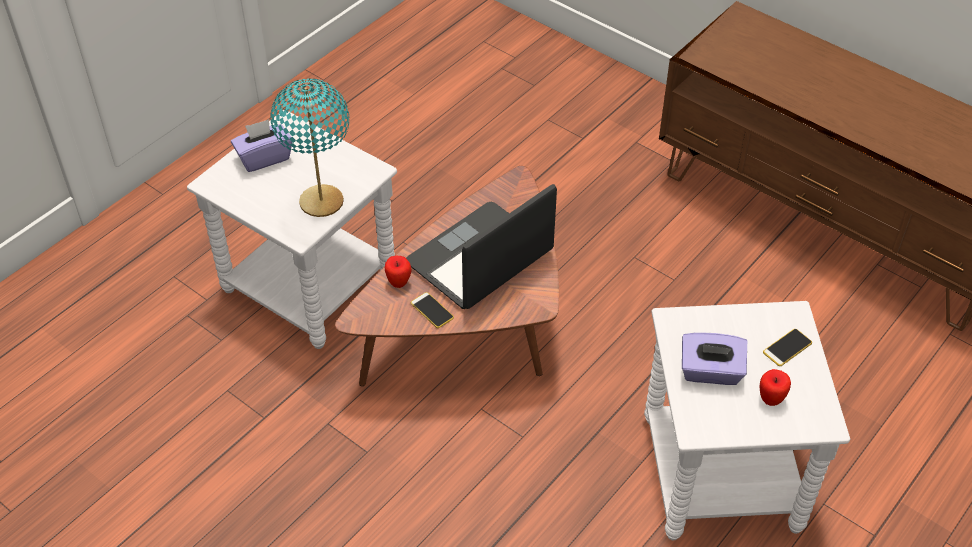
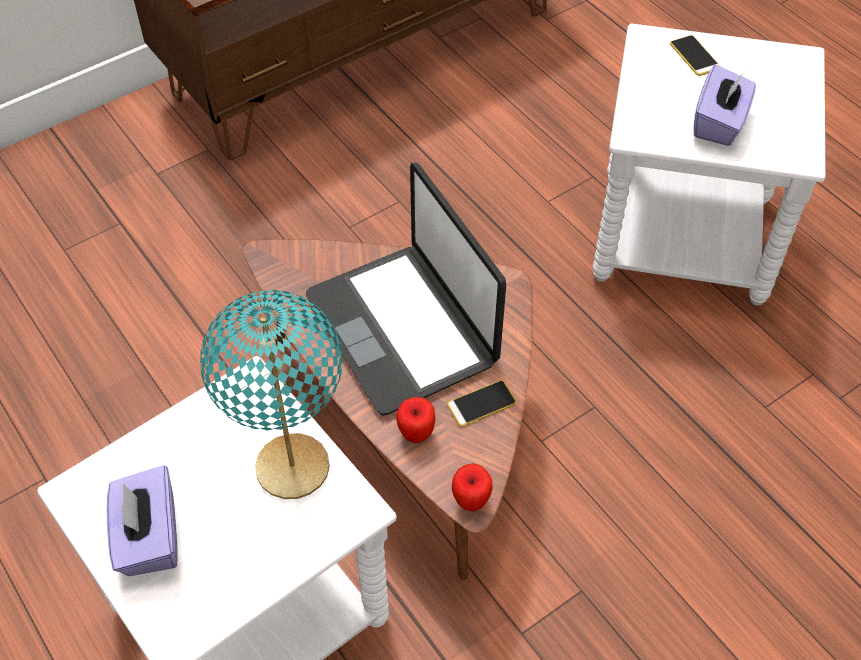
camera: 75 degrees left, 5 degrees up
apple [760,369,791,406] -> apple moved to [452,463,493,511]

